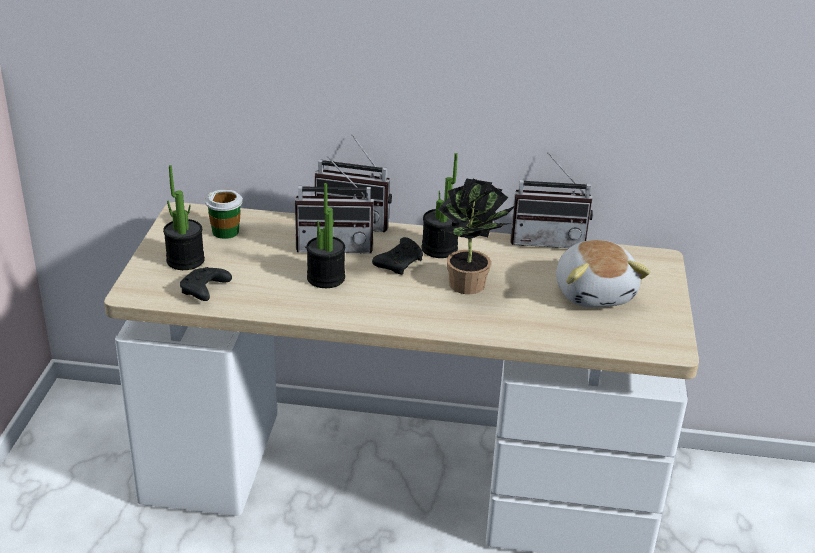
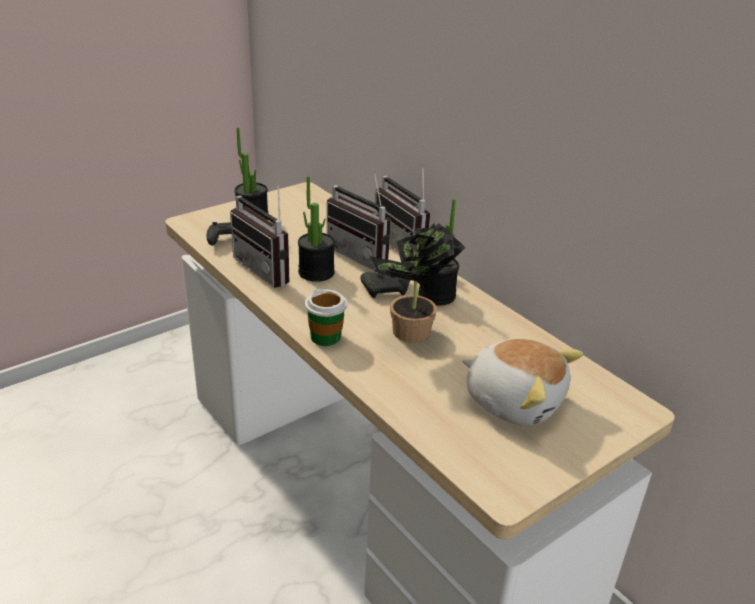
camera: 45 degrees right, 0 degrees up
cup [205,189,243,239] -> cup moved to [305,289,347,346]
radio [510,152,593,248] -> radio moved to [230,180,289,288]
plush toy [556,240,650,307] -> plush toy turned 90 degrees counterclockwise [462,339,583,426]

